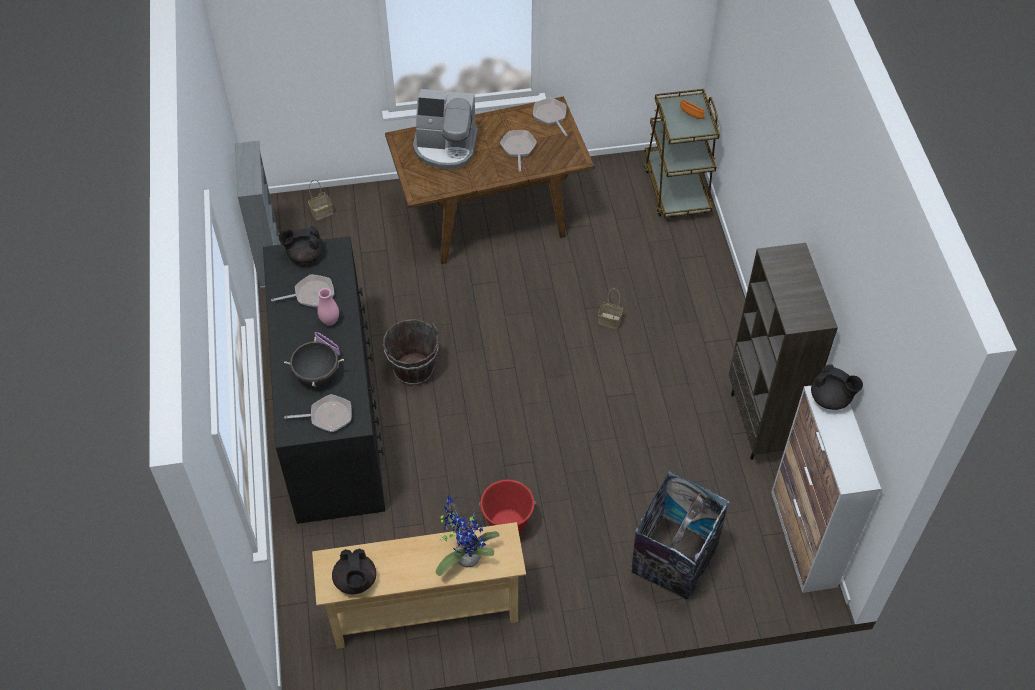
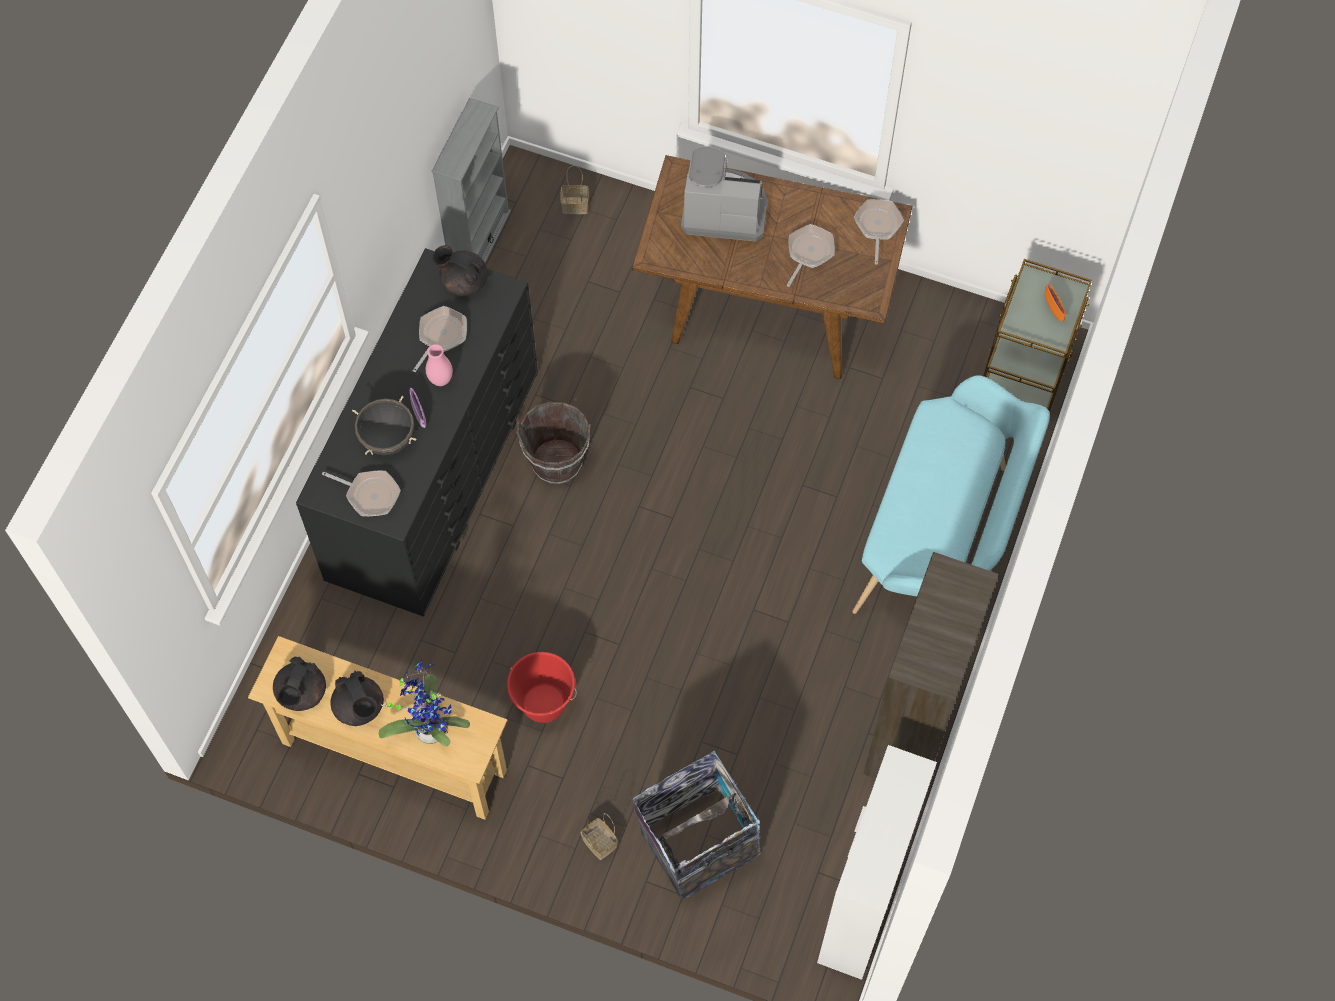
camera: 30 degrees right, 10 degrees up
frying pan [271,274,334,307] -> frying pan turned 75 degrees counterclockwise [413,306,467,372]
coffee machine [413,89,478,169] -> coffee machine turned 150 degrees clockwise [681,146,767,241]
basket [598,289,623,329] -> basket moved to [581,813,618,860]
black teapot [811,365,863,410] -> black teapot moved to [330,671,384,726]
none -> turquoise bench [852,375,1050,614]

